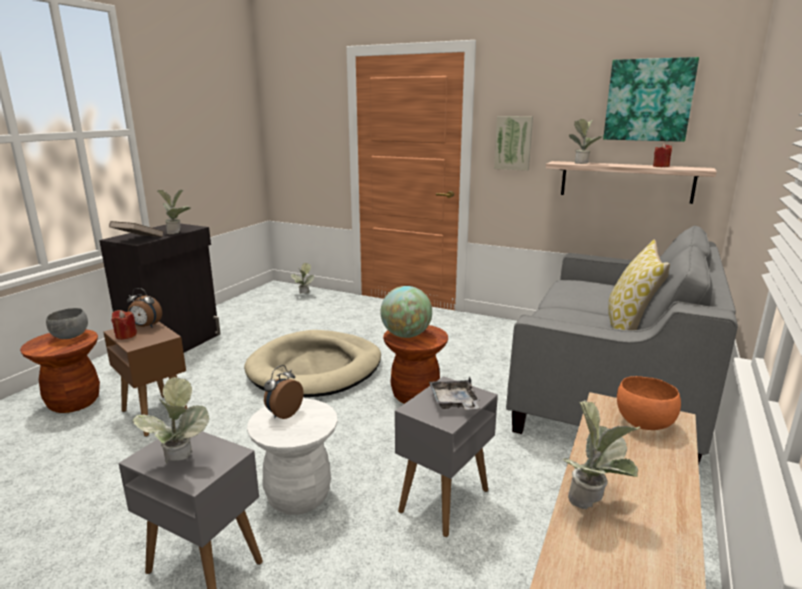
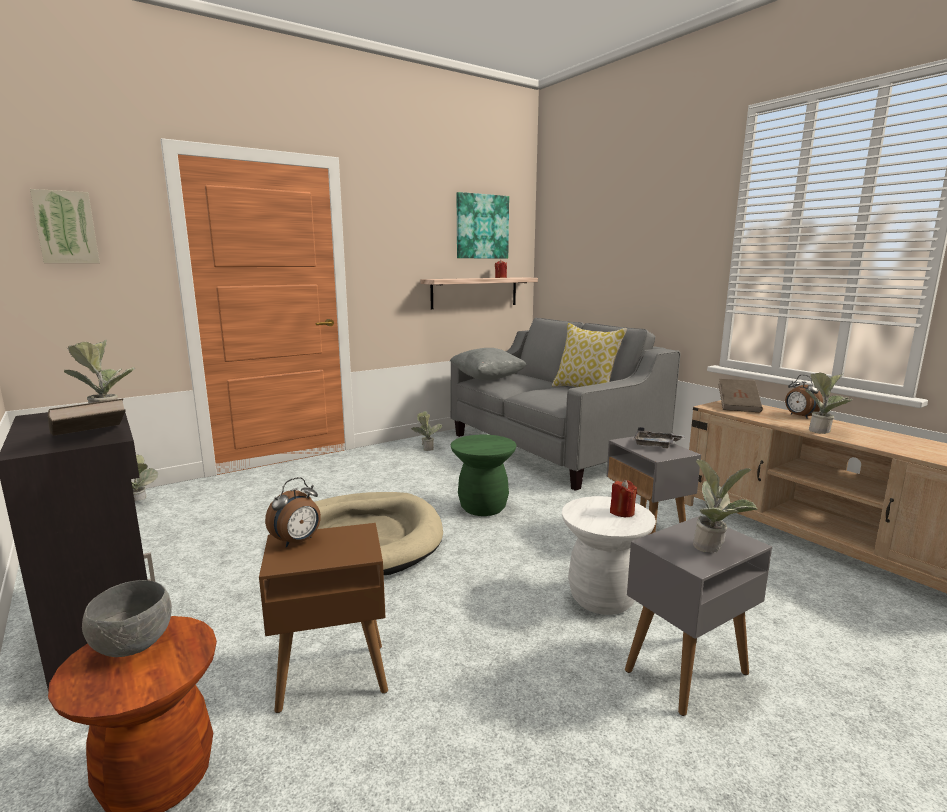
camera: 60 degrees left, 5 degrees down
red candle [111,310,137,340] -> red candle moved to [610,480,637,517]
alarm clock [264,365,304,419] -> alarm clock moved to [785,375,823,419]
globe [380,286,432,338] -> none
brown stool [383,325,448,404] -> green stool [451,435,517,516]
picture [494,116,533,171] -> picture moved to [30,189,100,263]
potted plant [569,119,603,164] -> potted plant moved to [411,411,442,451]
orange bowl [617,376,681,430] -> brown book [718,379,763,412]
none -> grey pillow [450,348,527,380]

